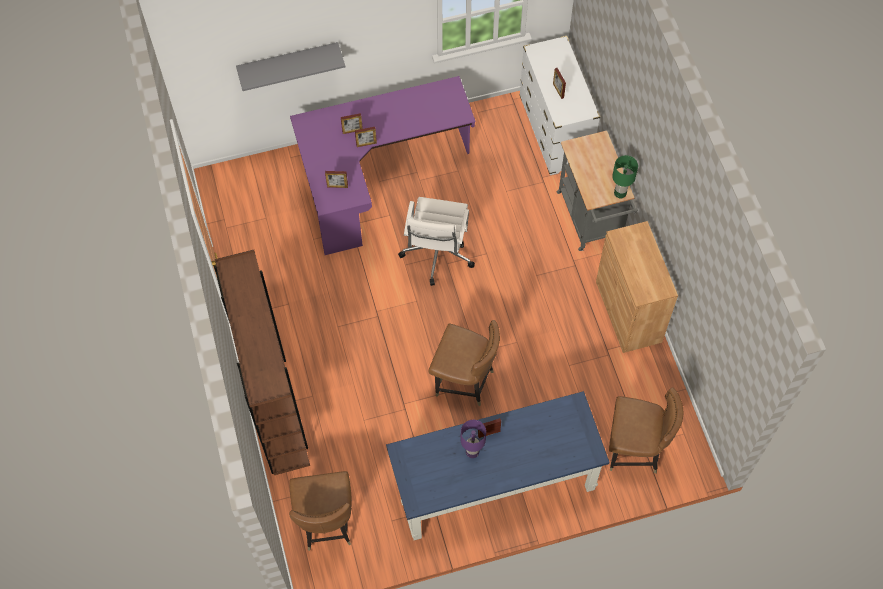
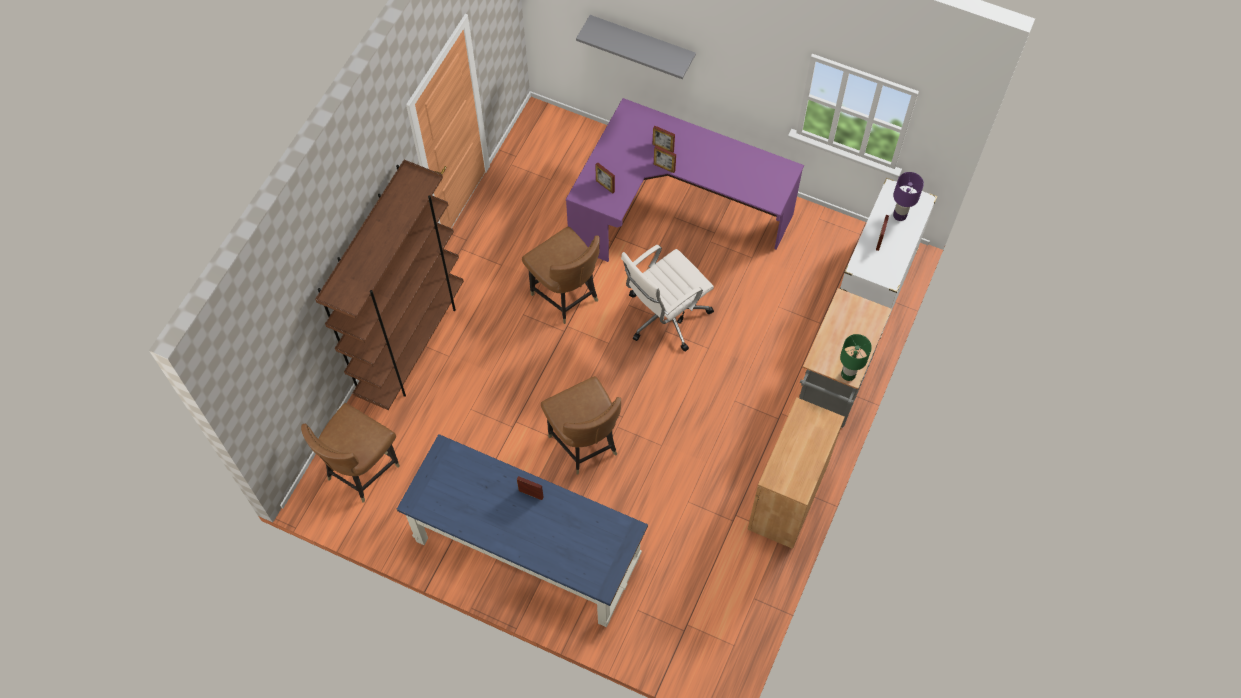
camera: 40 degrees right, 0 degrees up
purple table lamp [461,420,486,458] -> purple table lamp moved to [893,172,924,221]
brown chair [609,388,683,474] -> brown chair moved to [522,226,600,324]

